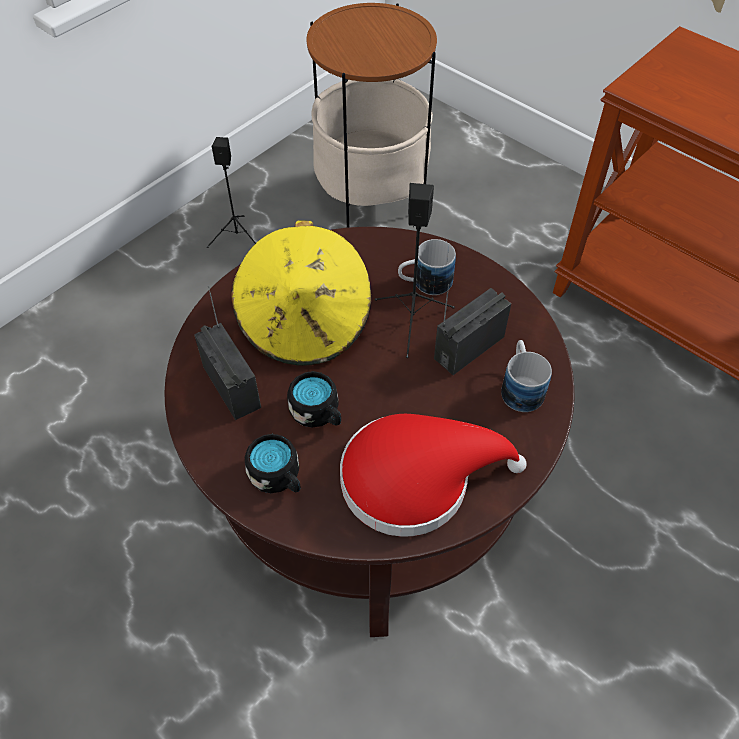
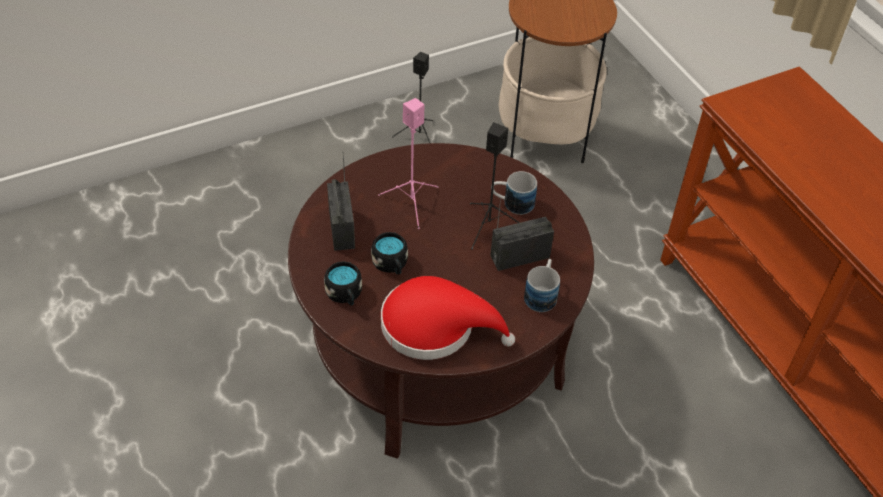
camera: 20 degrees right, 5 degrees down
yellow hat [231,221,371,366] -> pink speaker [378,98,439,229]

